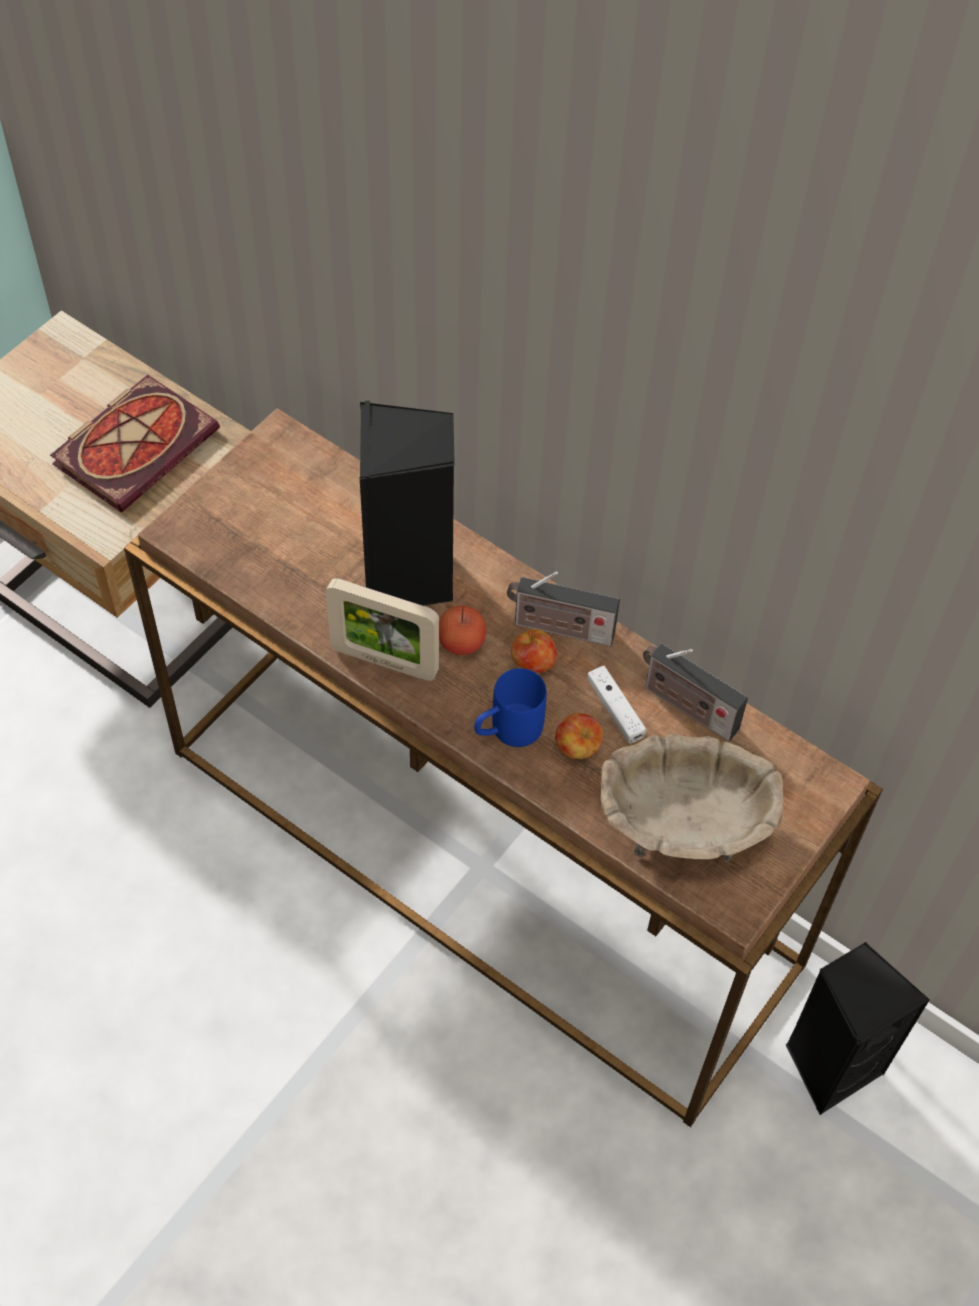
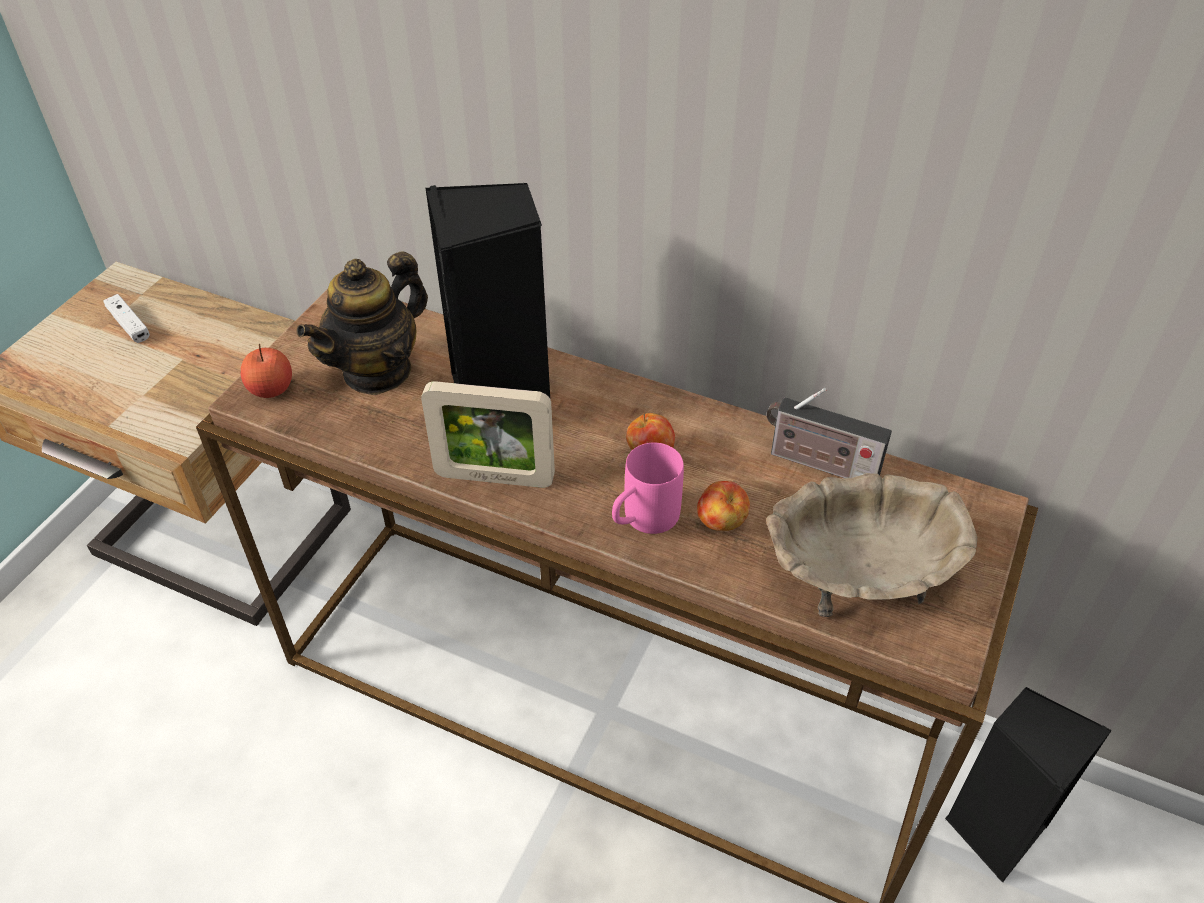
camera: 10 degrees left, 10 degrees down
book [50,375,220,513] -> none
apple [439,606,486,655] -> apple moved to [241,344,292,398]
blue mug [474,668,547,747] -> pink mug [612,443,684,534]
radio [507,571,620,646] -> none
white game controller [587,666,646,743] -> white game controller moved to [103,294,150,343]
none -> teapot [296,251,428,395]

